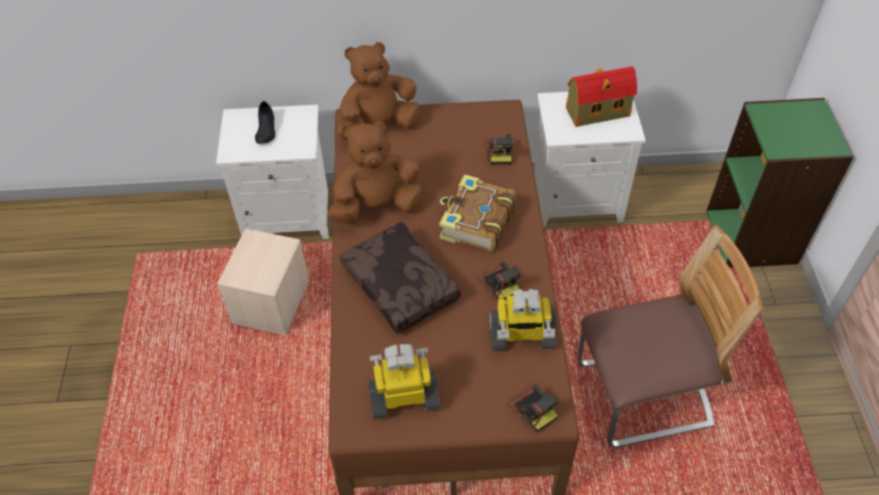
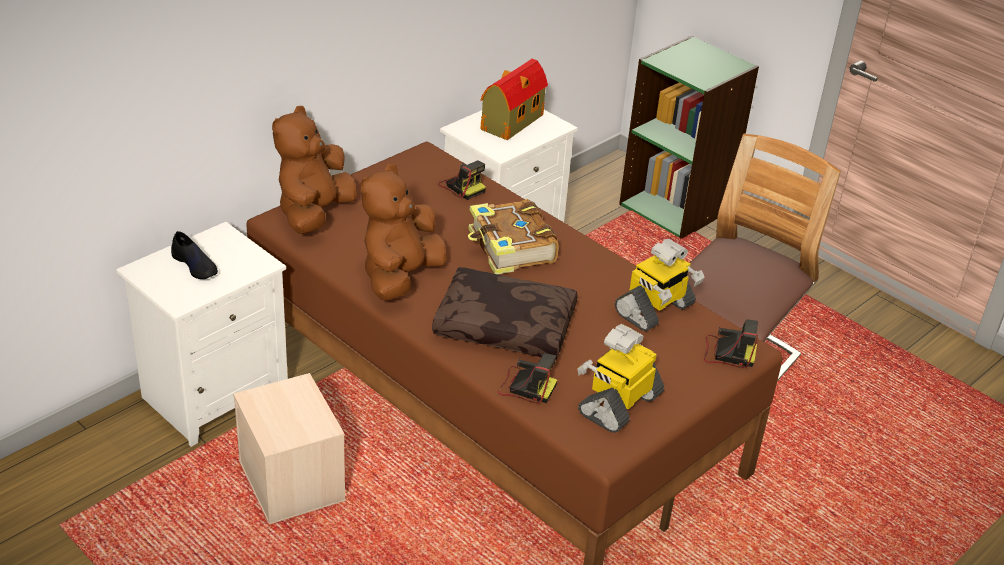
camera: 45 degrees left, 15 degrees down
camera [477,261,520,300] -> camera moved to [498,353,557,403]

